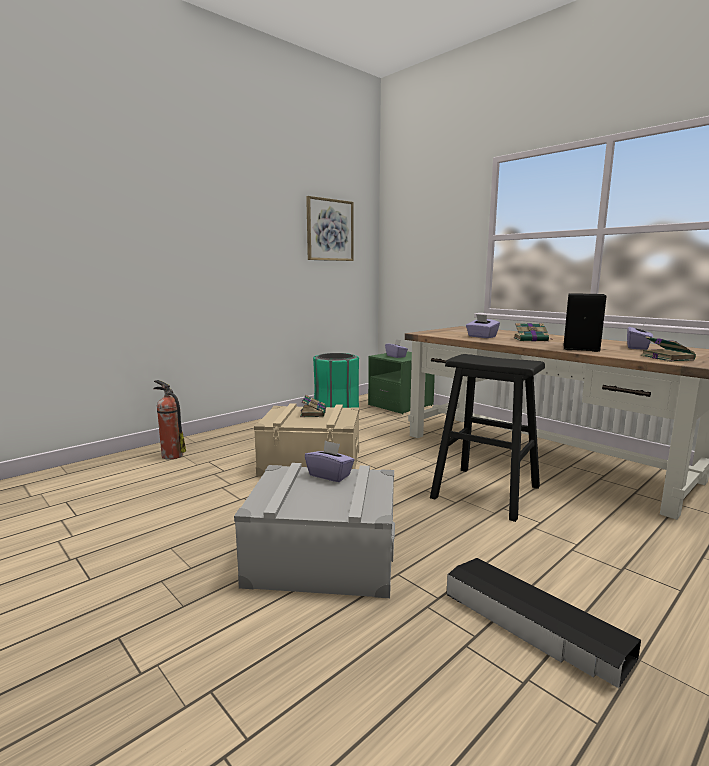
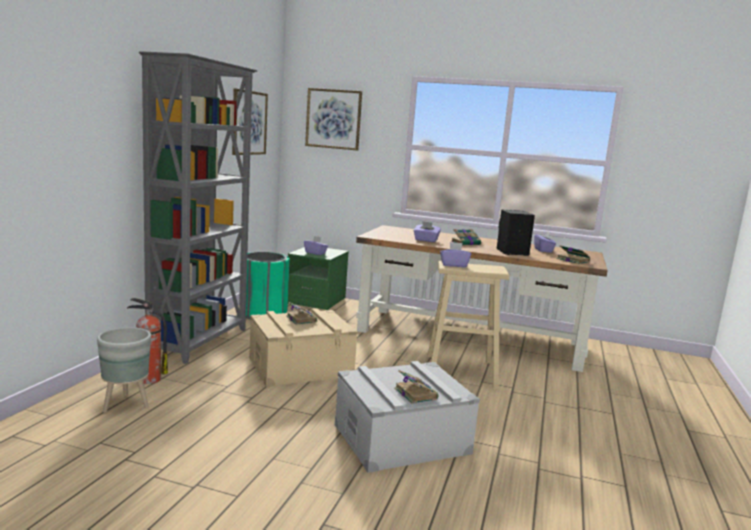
camera: 30 degrees left, 0 degrees up
purple tissue box [305,441,354,482] -> purple tissue box moved to [440,242,471,267]
black stool [430,354,545,522] -> beige stool [427,261,509,390]
black storage box [447,558,641,688] -> none
none -> grey planter [97,327,151,413]
none -> grey bookcase [139,51,257,364]
none -> picture [305,88,362,150]
none -> book [394,370,439,404]

